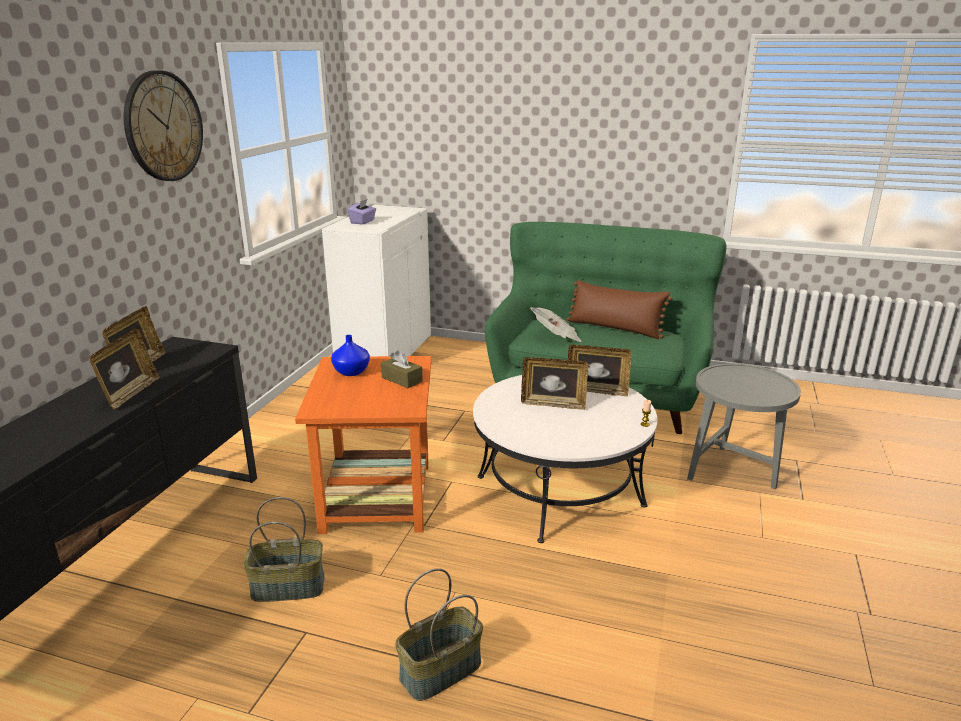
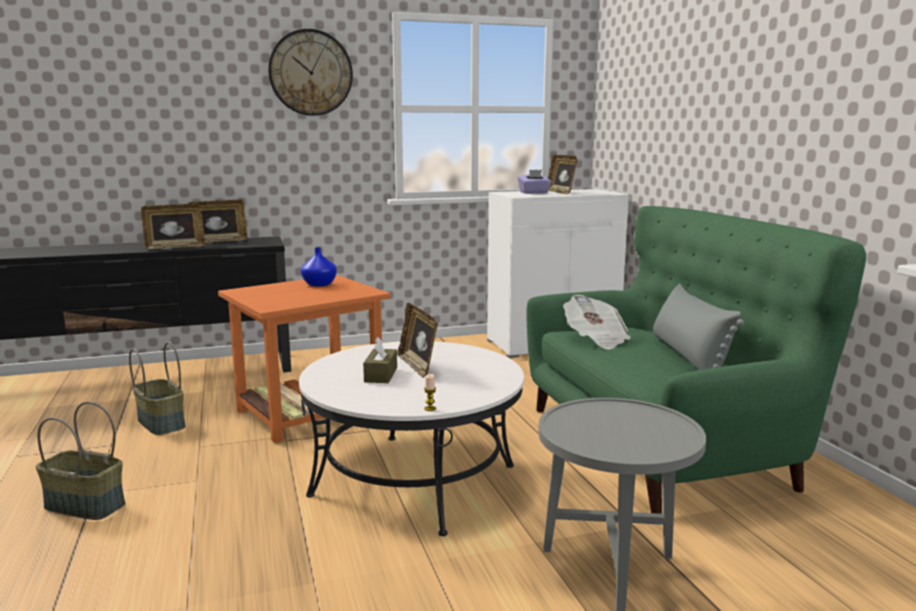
camera: 55 degrees right, 10 degrees down
brown tissue box [381,350,423,388] -> brown tissue box moved to [363,337,397,383]
brown pillow [566,280,673,339] -> grey pillow [653,283,744,370]
picture frame [568,345,632,396] -> picture frame moved to [548,155,578,194]

